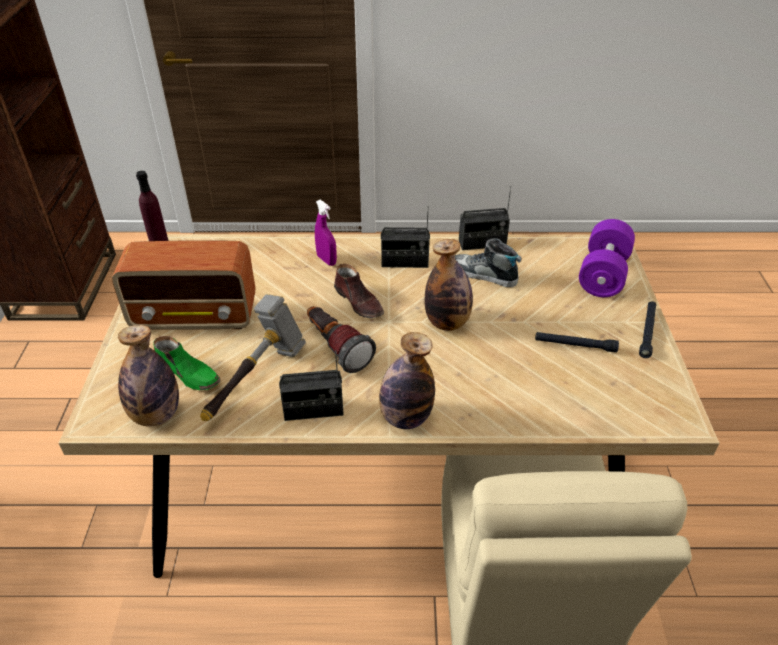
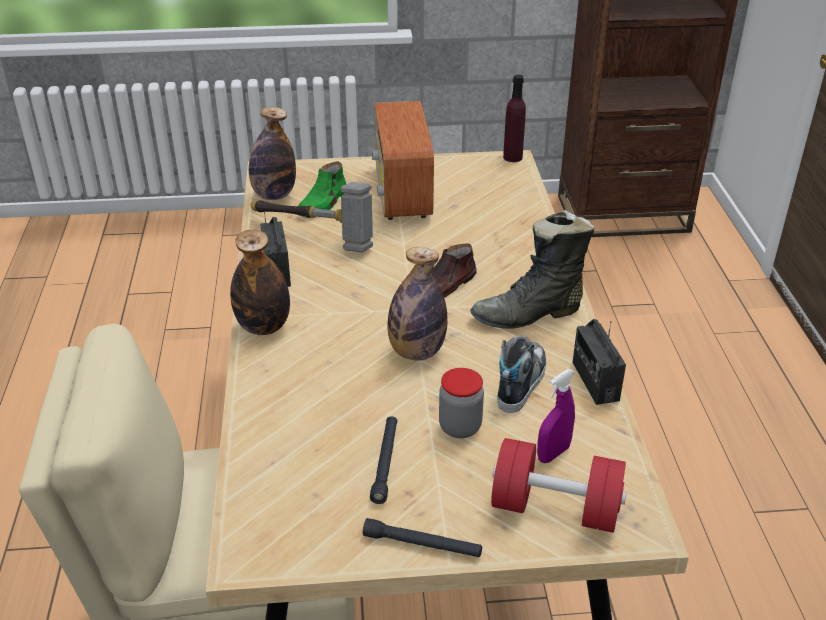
camera: 85 degrees right, 5 degrees down
flashlight [307,306,376,373] -> none
purple spray bottle [315,200,337,266] -> purple spray bottle moved to [537,369,575,463]
radio [381,206,430,268] -> black boot [470,210,595,329]
purple dumbbell [579,219,635,297] -> red dumbbell [491,438,627,533]
none -> jar [439,368,484,438]

